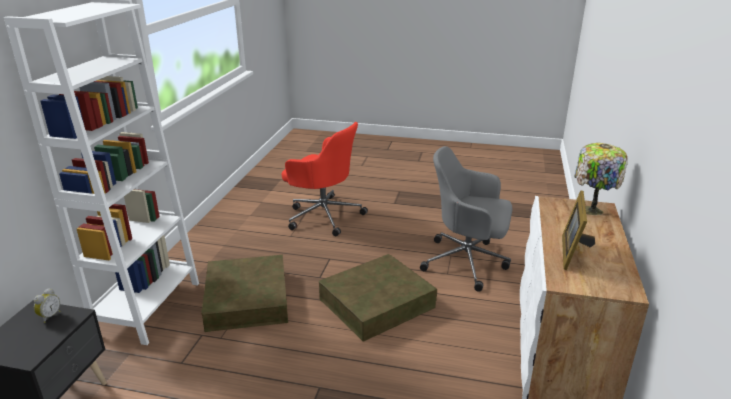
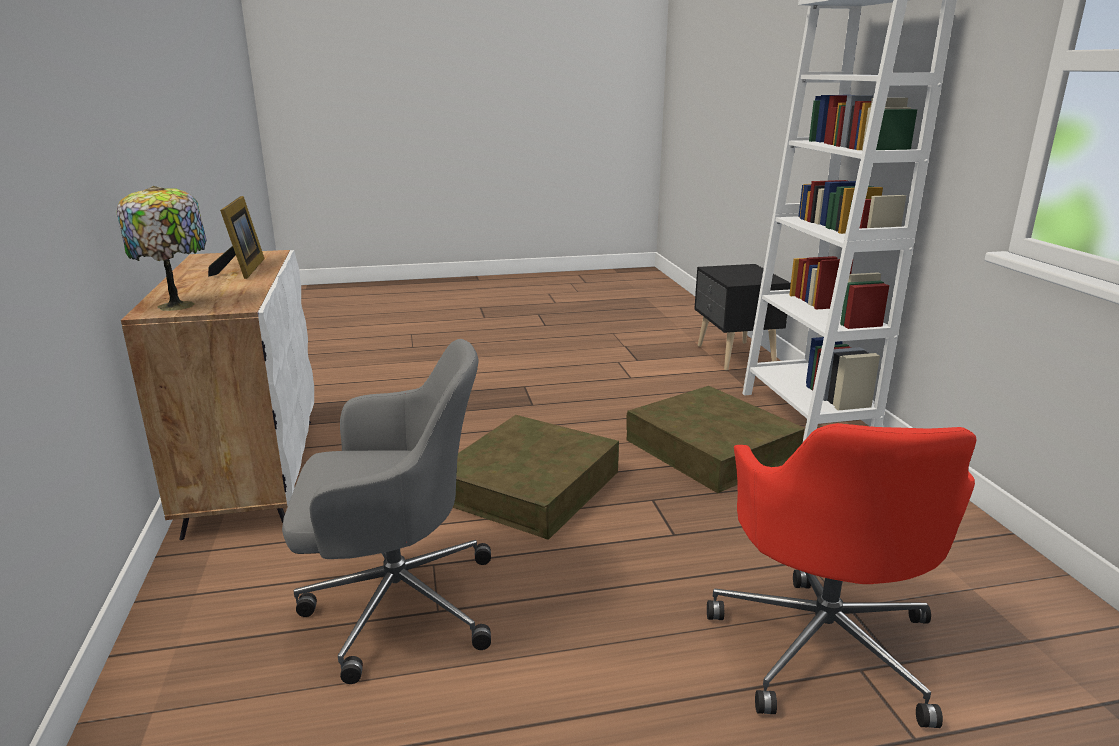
camera: 155 degrees right, 5 degrees down
alarm clock [34,288,60,323] -> none
red office chair [282,122,368,236] -> red office chair turned 90 degrees counterclockwise [707,423,977,728]

